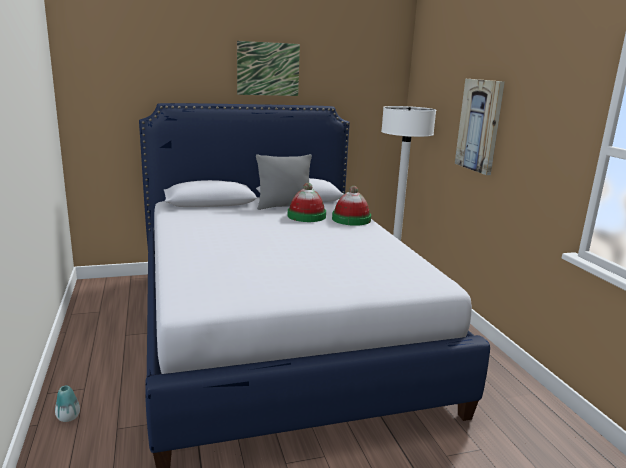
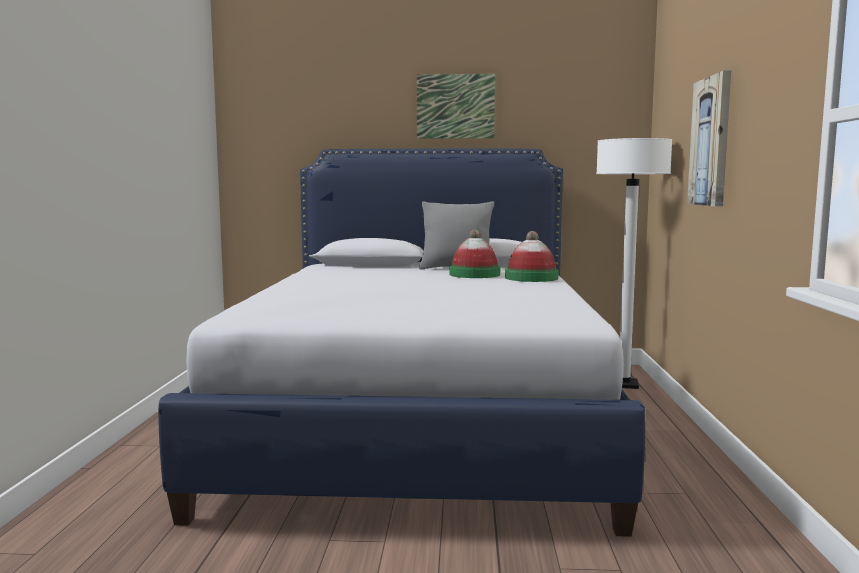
camera: 20 degrees right, 10 degrees down
vase [55,385,80,422] -> none

